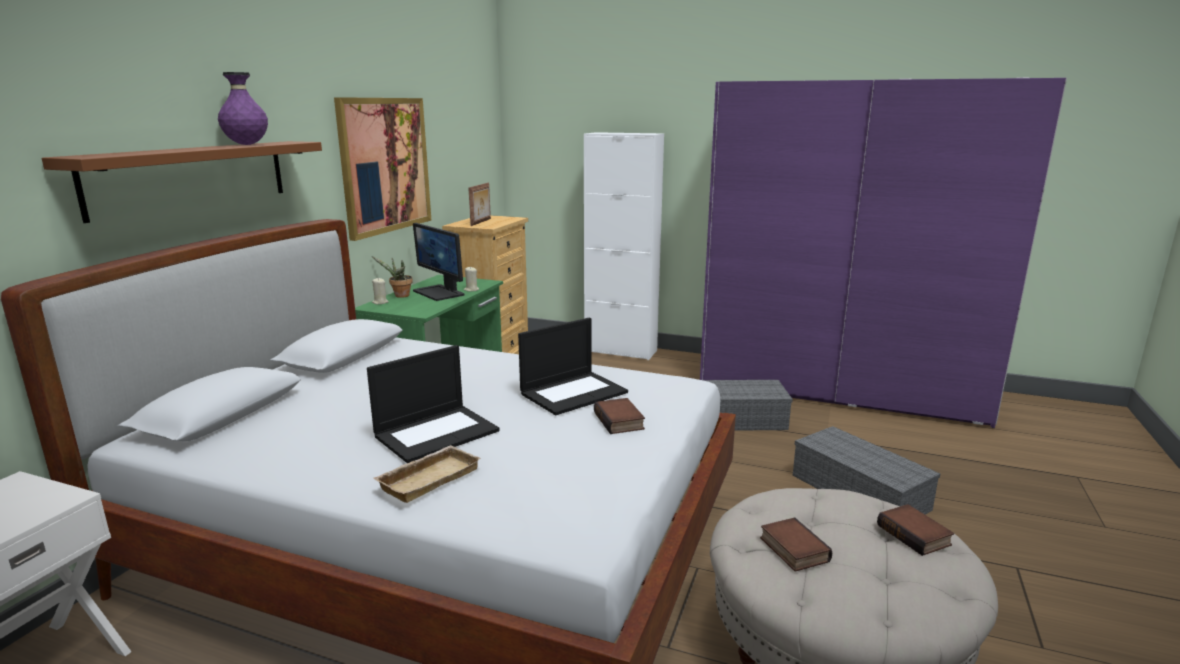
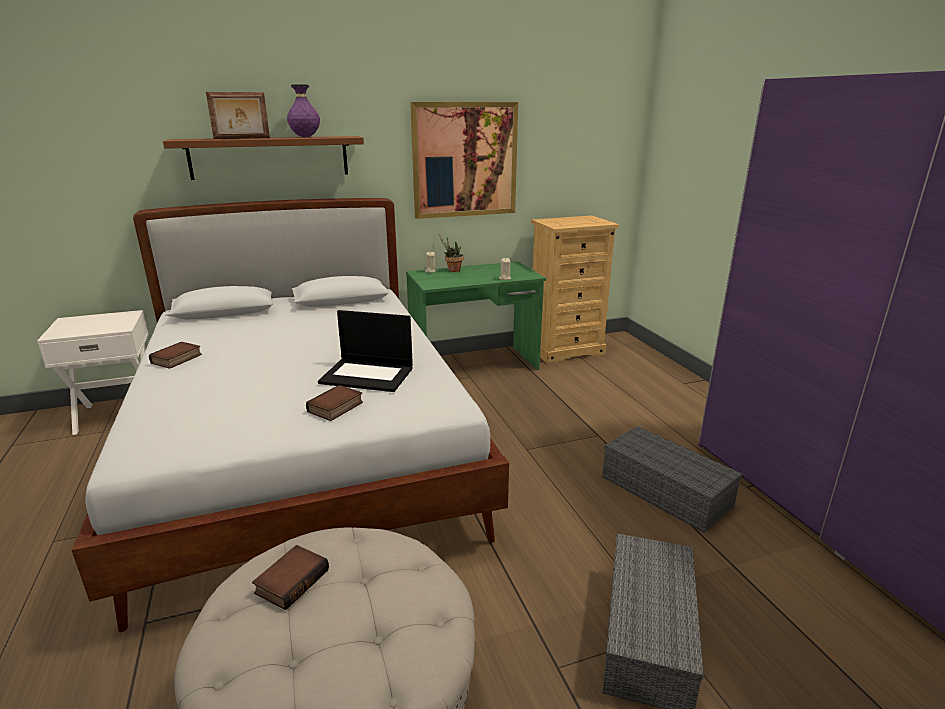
camera: 50 degrees right, 5 degrees up
laptop [367,345,499,463] -> none
beige tray [374,445,481,503] -> none
monitor [413,223,465,301] -> none
picture frame [468,183,491,226] -> picture frame moved to [206,92,270,139]
white cabinet [584,132,664,360] -> none
book [877,504,954,556] -> book moved to [149,342,202,369]

